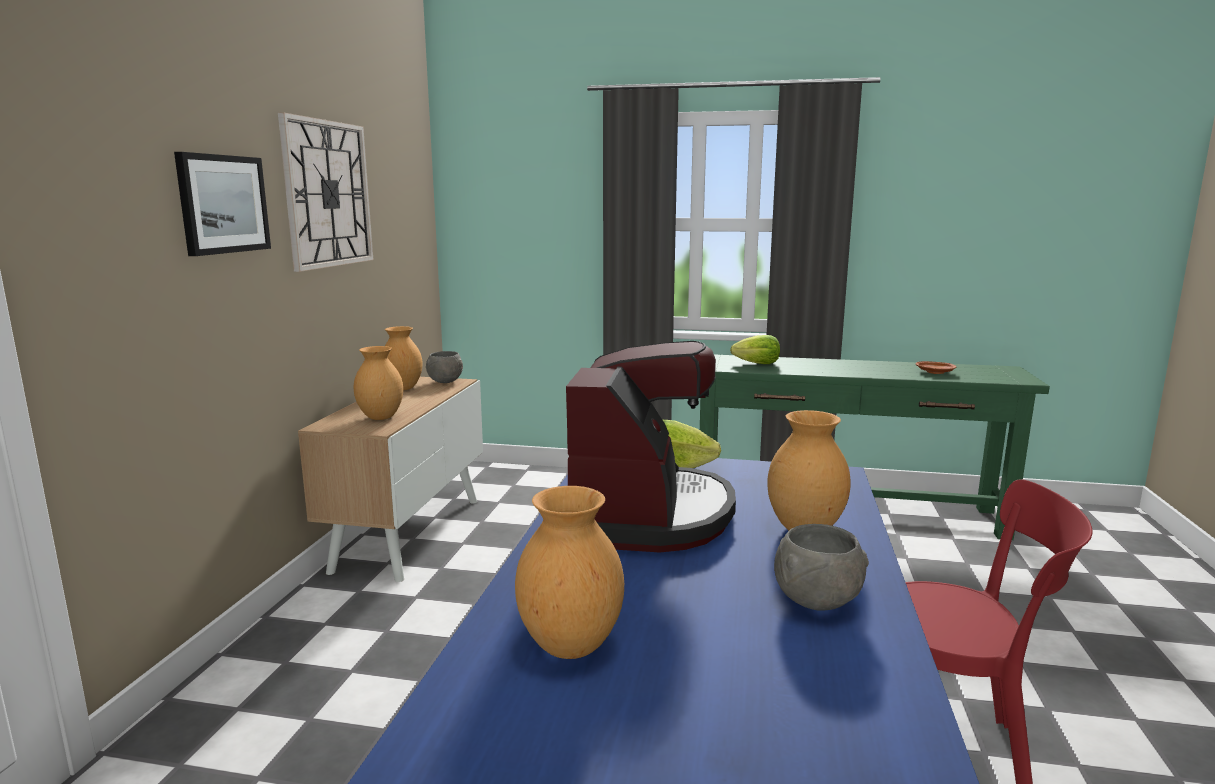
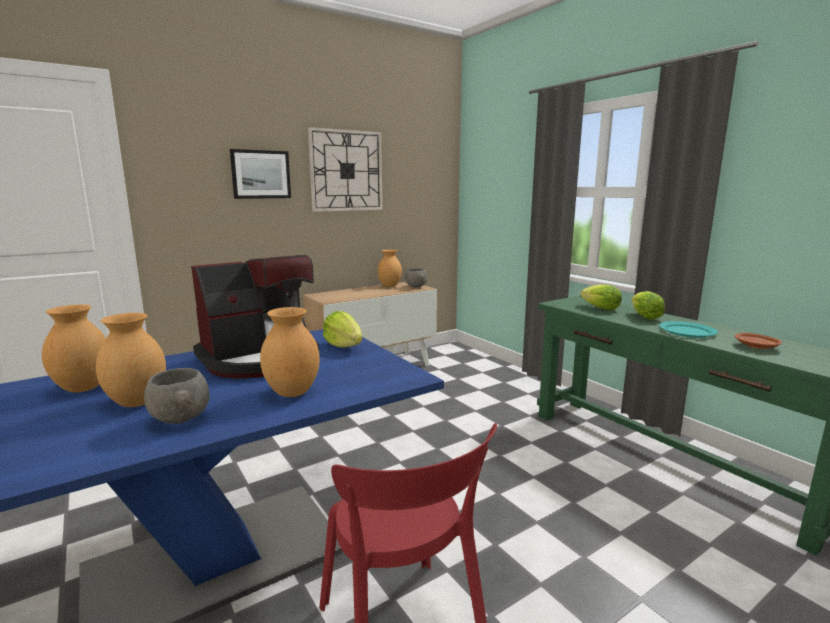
camera: 45 degrees right, 0 degrees up
brown vase [354,346,403,420] -> brown vase moved to [96,313,166,407]
none -> lettuce [631,291,665,320]
none -> turquoise plate [659,321,718,338]

